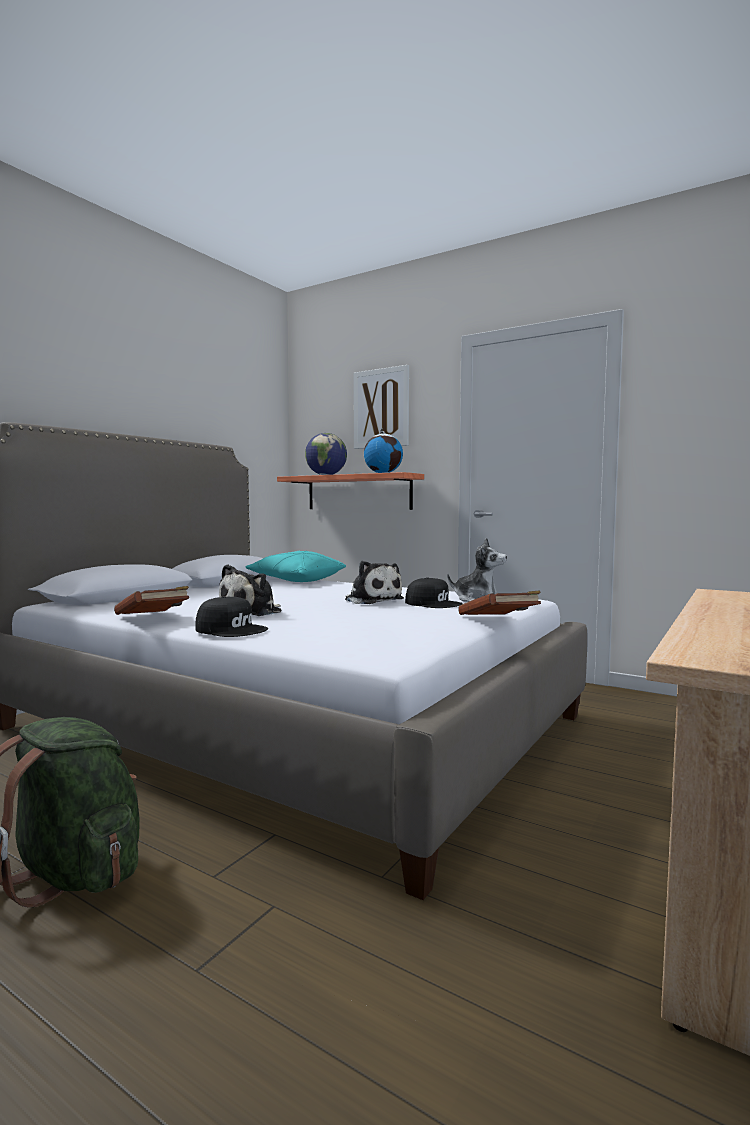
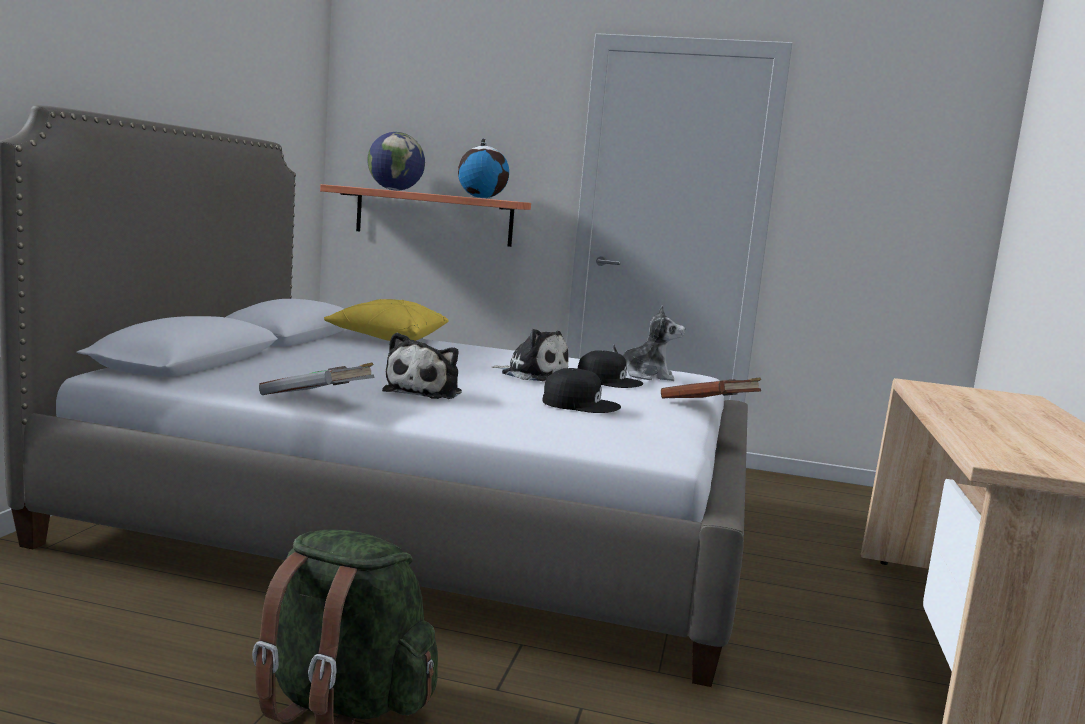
camera: 20 degrees left, 5 degrees up
brown book [114,586,189,615] -> grey book [259,363,374,395]
black cap [195,596,268,637] -> black cap moved to [543,368,621,413]
turquoise pillow [245,551,346,582] -> yellow pillow [324,299,448,341]
picture [353,365,409,449] -> none

